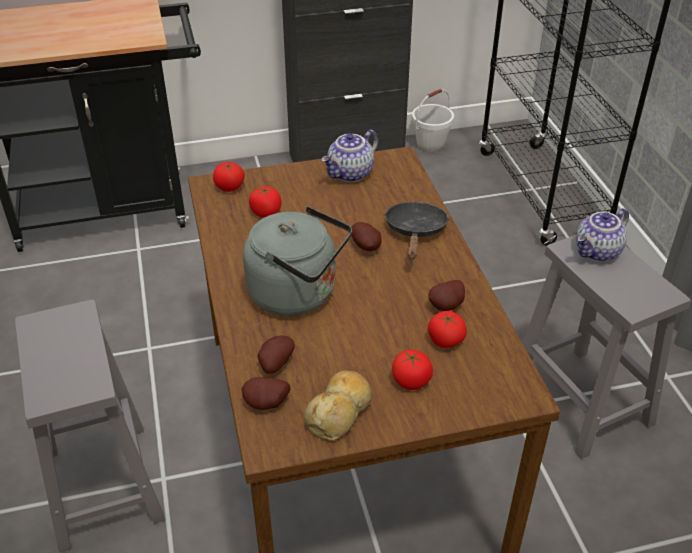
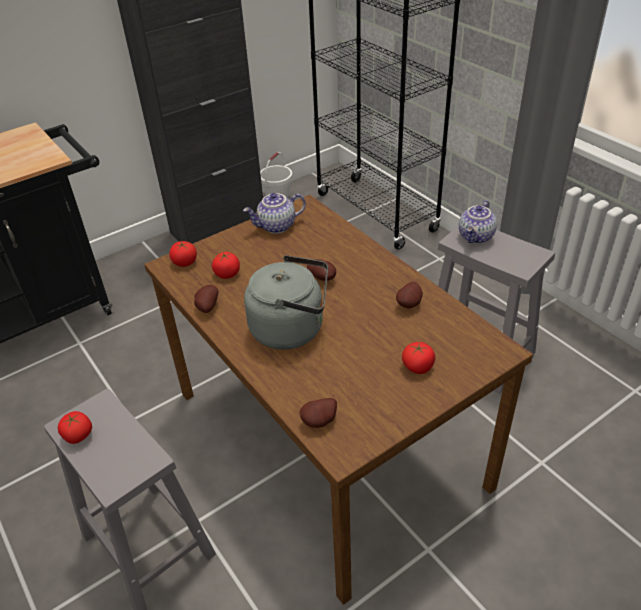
camera: 20 degrees left, 0 degrees up
potato [257,335,295,374] -> potato moved to [194,285,218,313]
bread [304,371,372,441] -> none
teapot [321,130,378,182] -> teapot turned 45 degrees clockwise [243,193,306,234]
black frying pan [384,202,449,259] -> none
tomato [428,311,467,348] -> tomato moved to [58,411,92,444]

